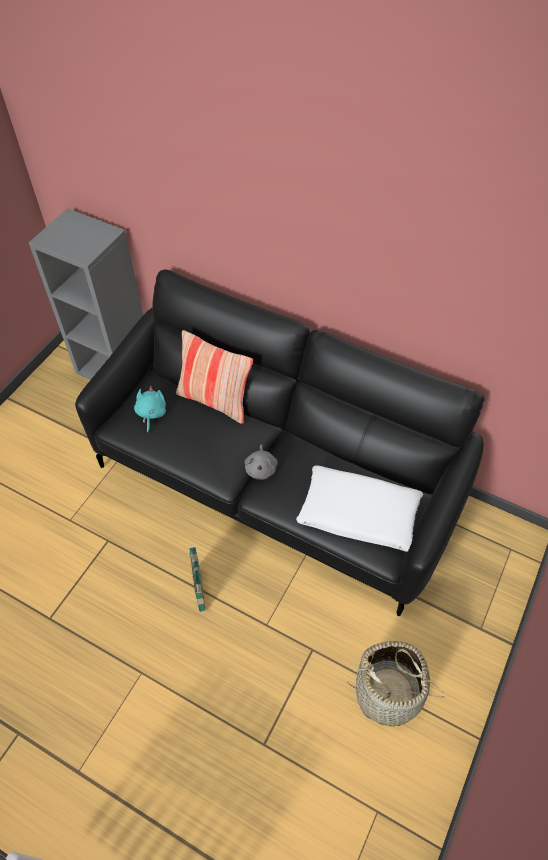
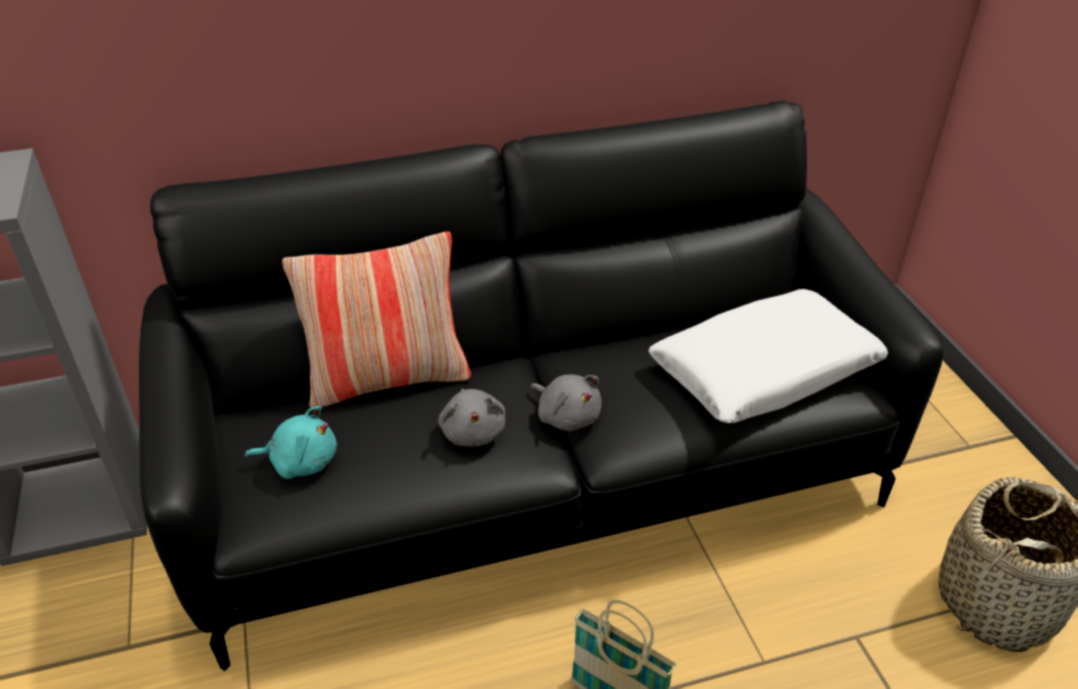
camera: 45 degrees left, 15 degrees down
turquoise plush toy [134,386,166,432] -> turquoise plush toy turned 135 degrees clockwise [245,406,337,479]
none -> grey plush toy [438,389,506,447]

